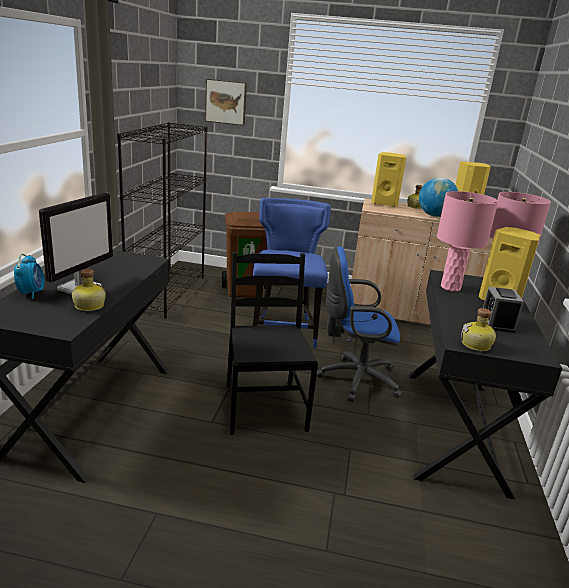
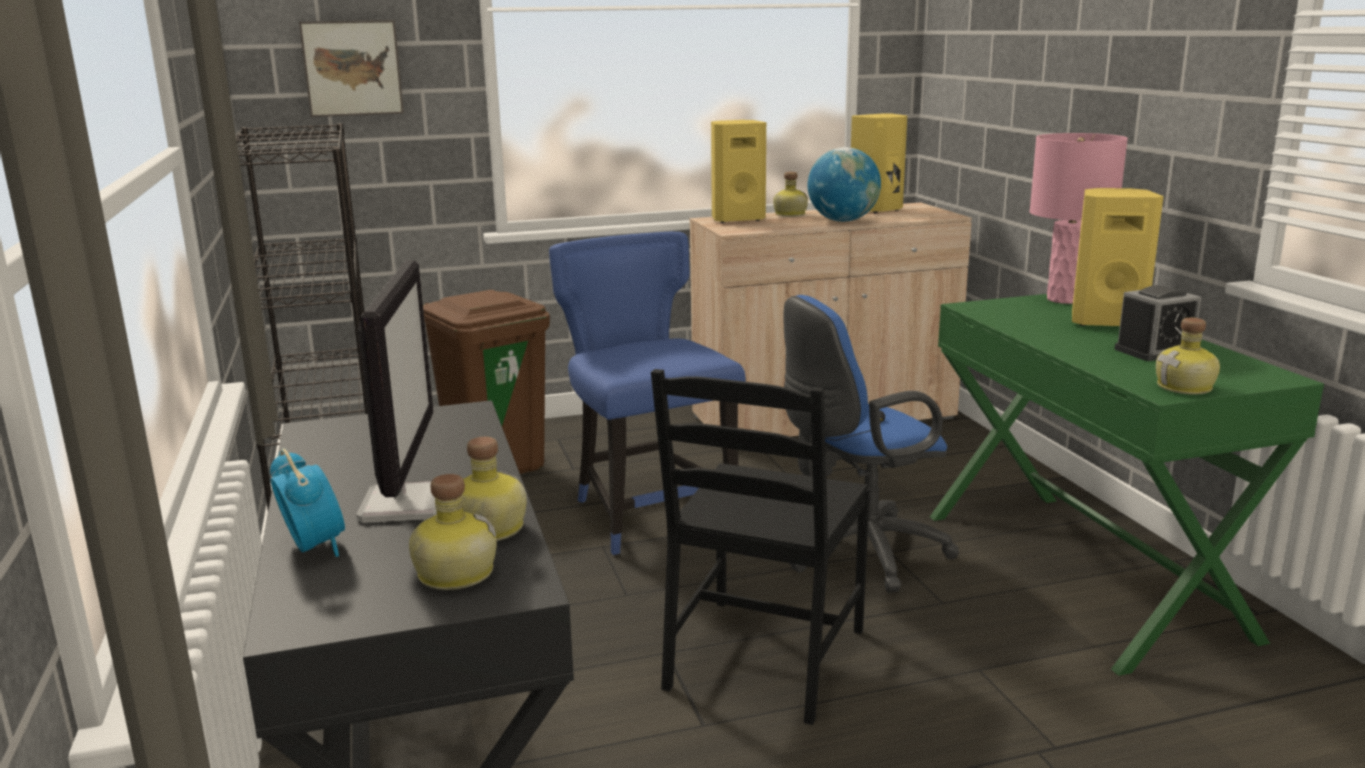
camera: 25 degrees left, 5 degrees down
black chair [226,252,318,435] -> black chair turned 120 degrees counterclockwise [651,369,870,725]
black desk [408,270,563,499] -> green desk [930,294,1324,676]
pink table lamp [437,191,498,291] -> none
alarm clock [483,287,524,333] -> alarm clock turned 90 degrees counterclockwise [1115,285,1202,361]
none -> bottle [409,474,497,590]

